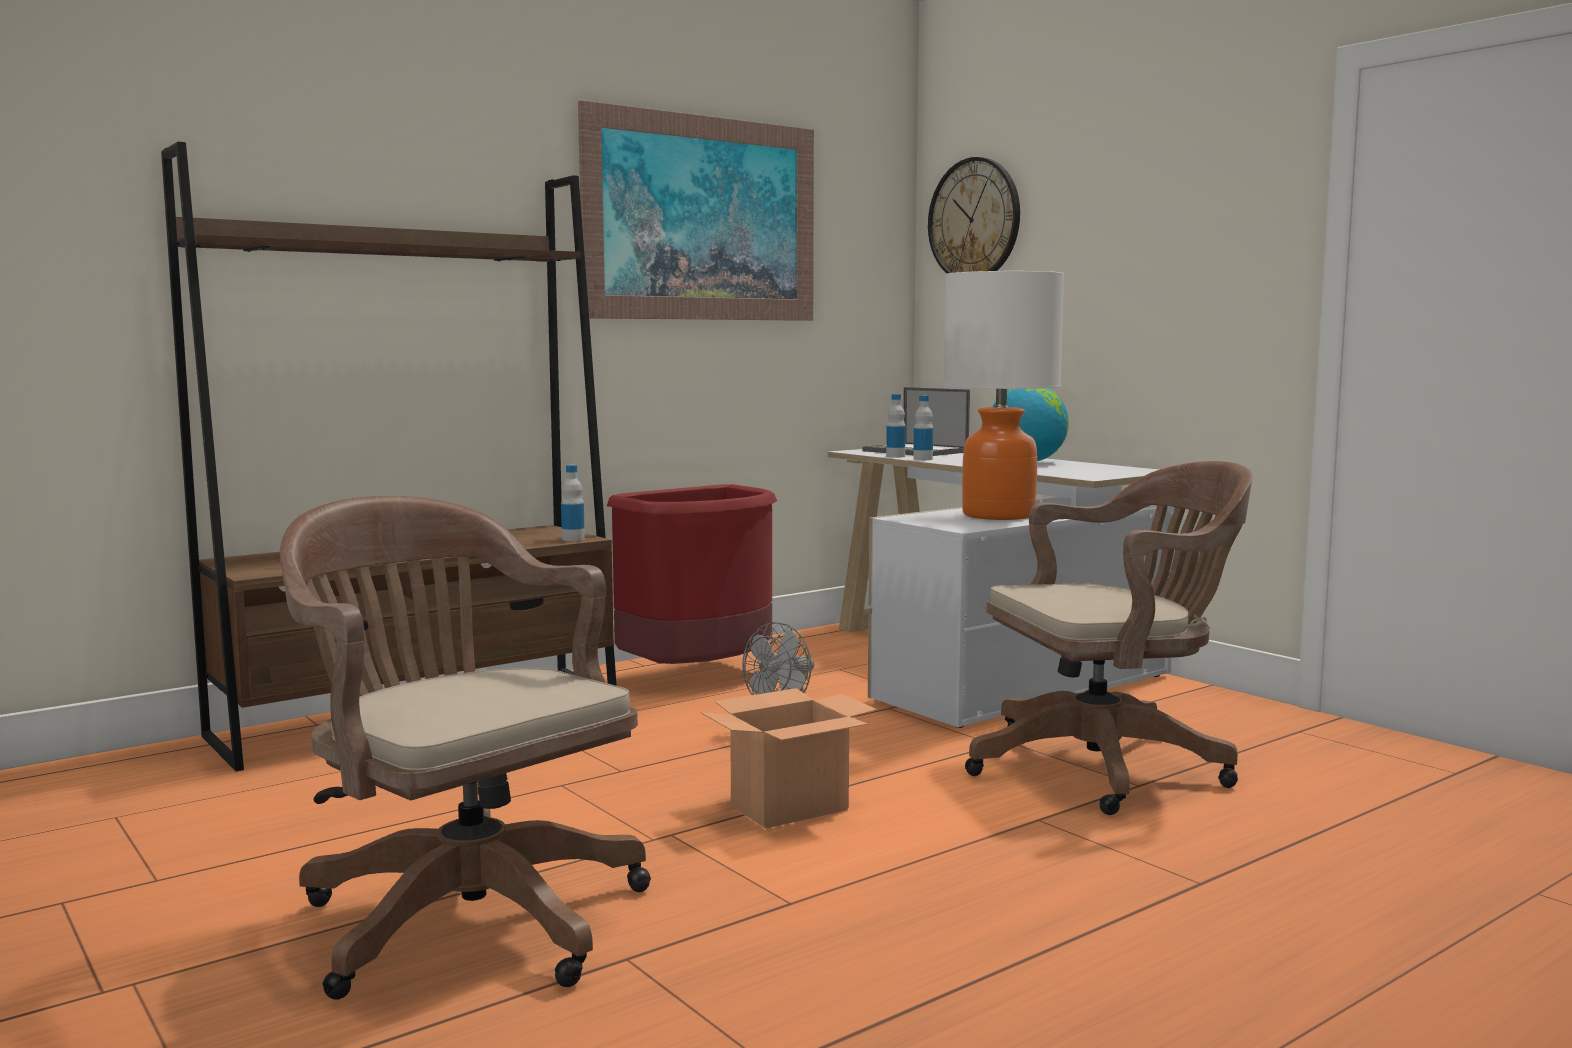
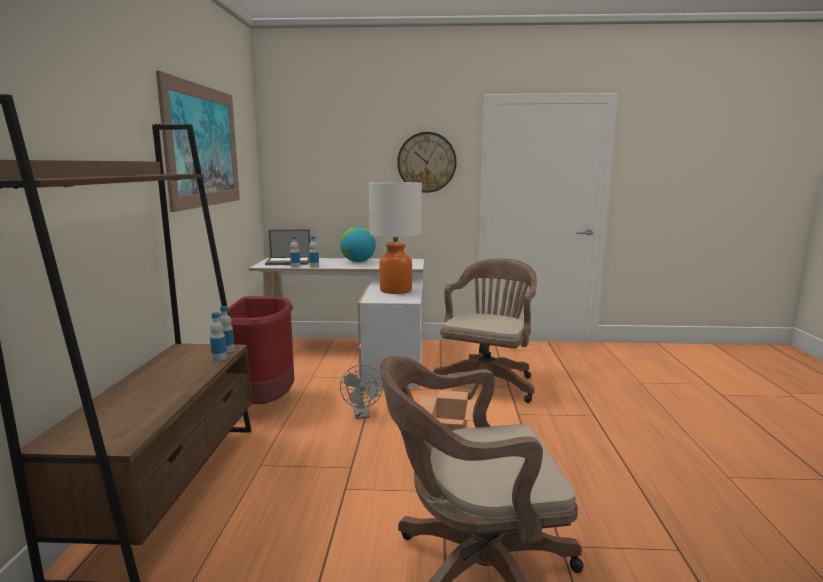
camera: 50 degrees left, 5 degrees up
wall clock [928,157,1020,274] -> wall clock moved to [397,132,457,193]
none -> bottle [210,312,227,361]

